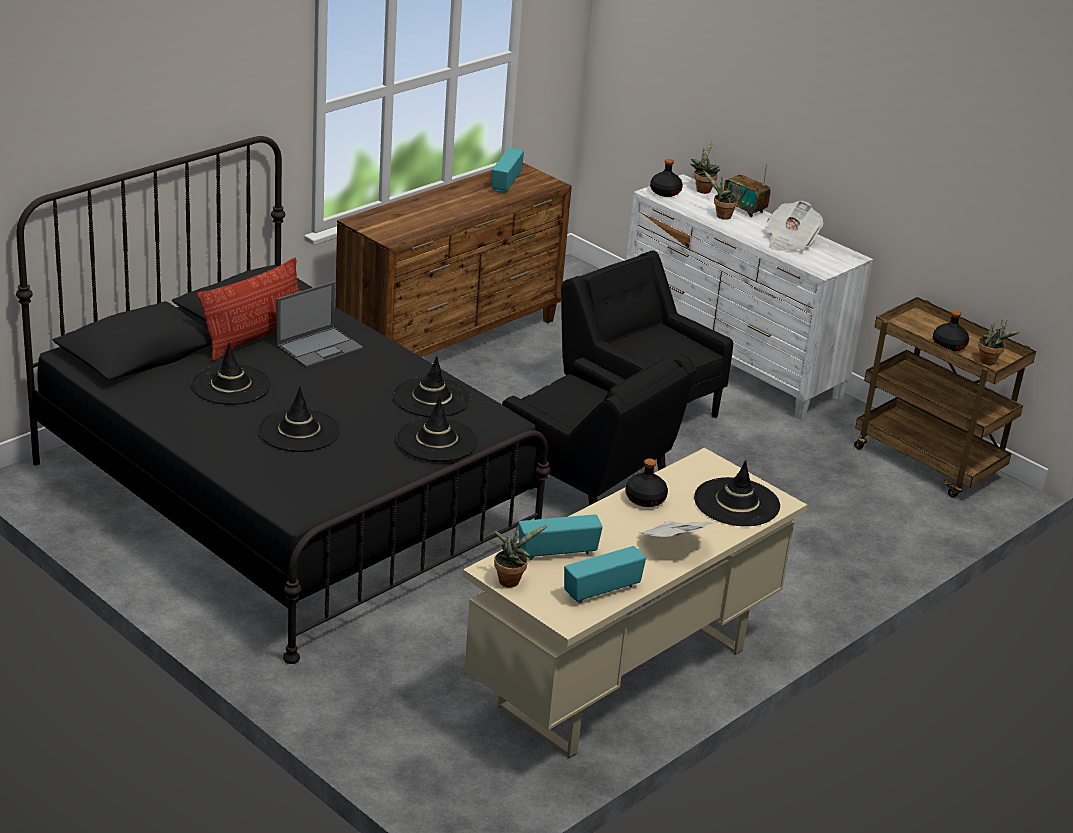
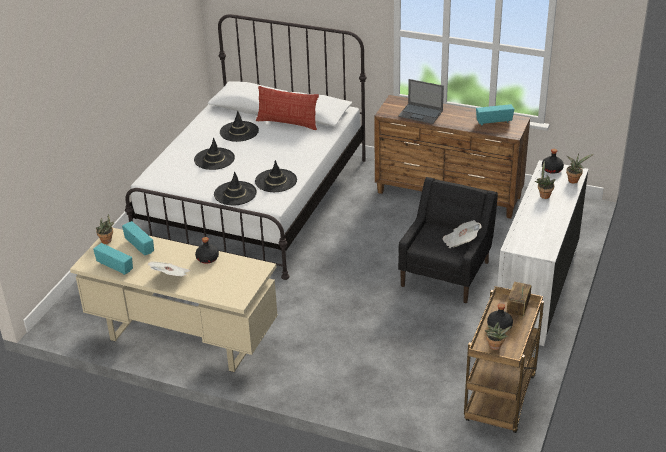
camera: 70 degrees right, 5 degrees up
black bed [16,136,550,664] -> white bed [125,14,367,280]
laptop [276,281,363,368] -> laptop moved to [398,79,444,124]
black armchair [502,355,696,506] -> none
black hat [694,460,780,526] -> none
radio [724,164,771,217] -> radio moved to [507,282,531,318]
newspaper [767,201,824,251] -> newspaper moved to [442,220,481,248]

